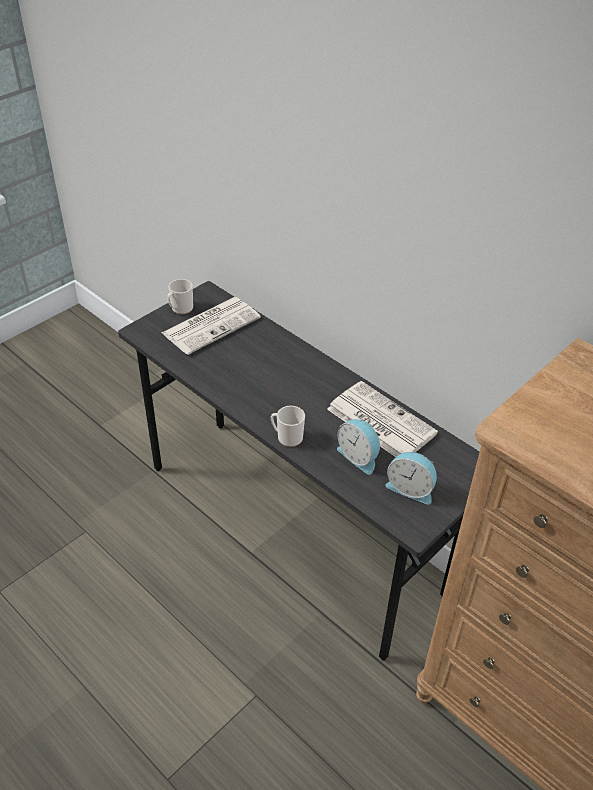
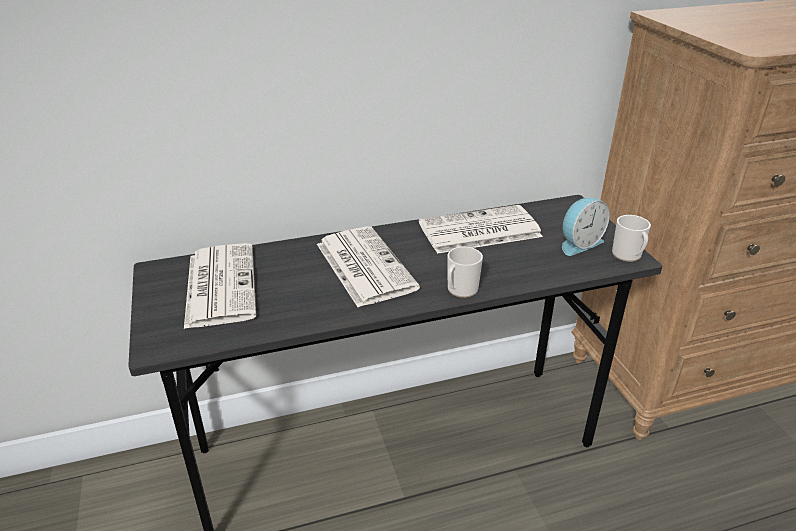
camera: 60 degrees left, 10 degrees down
mug [167,279,193,314] -> mug moved to [612,215,651,262]
alarm clock [337,419,380,474] -> none
none -> newspaper [317,226,420,307]

